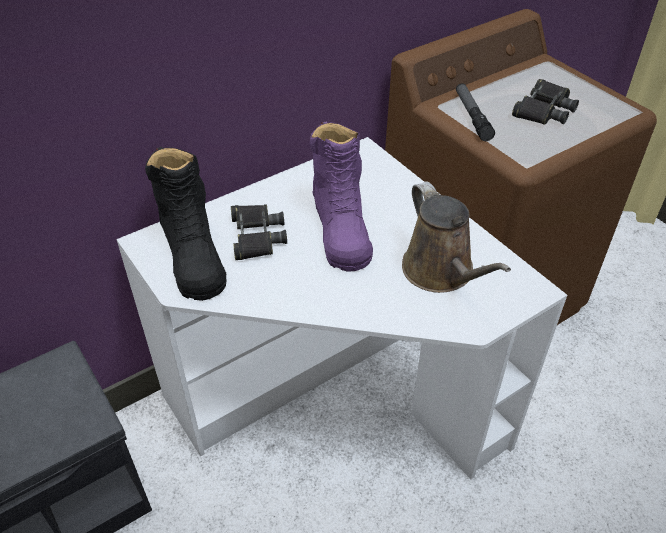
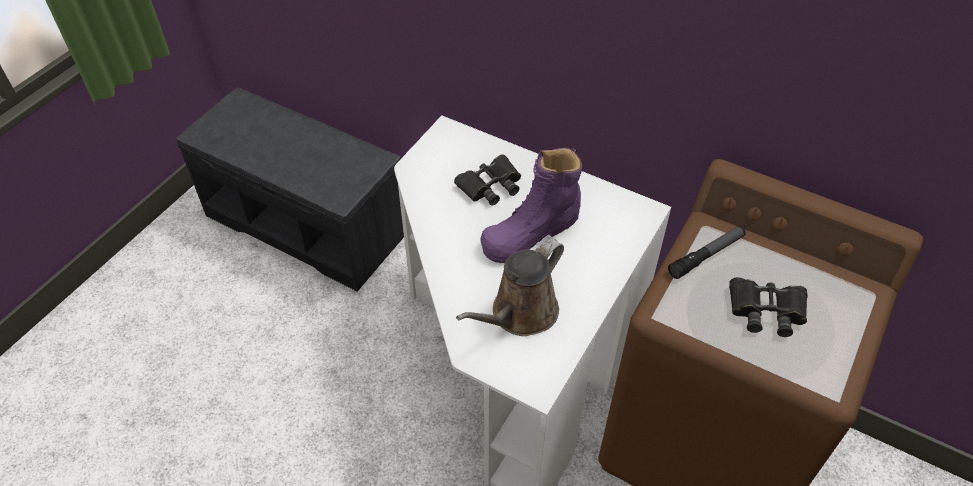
camera: 65 degrees right, 5 degrees up
black boot [145,147,227,301] -> none

